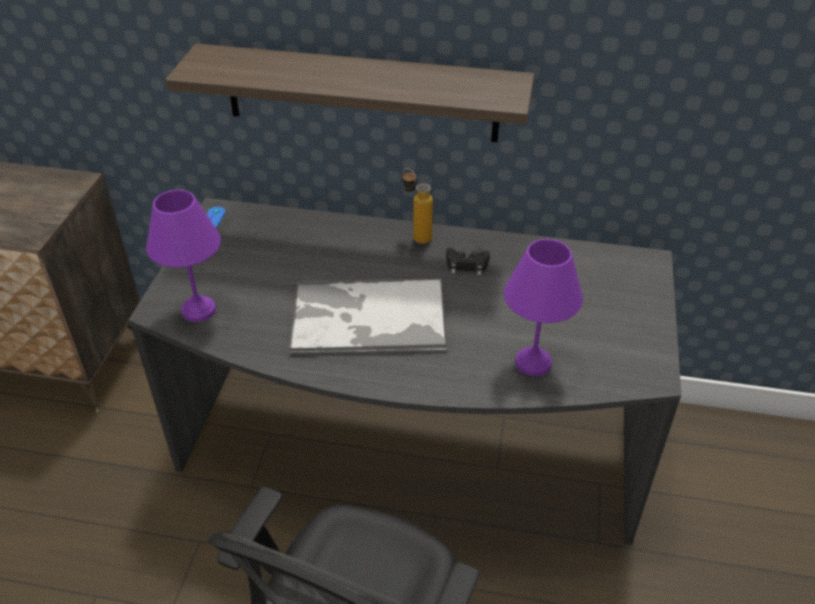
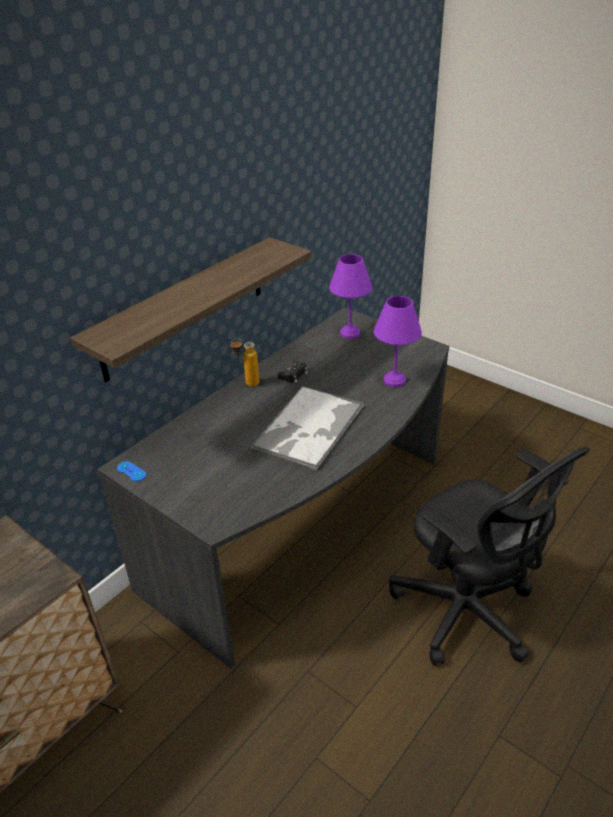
camera: 60 degrees left, 5 degrees down
purple table lamp [146,190,221,322] -> purple table lamp moved to [329,254,372,339]

